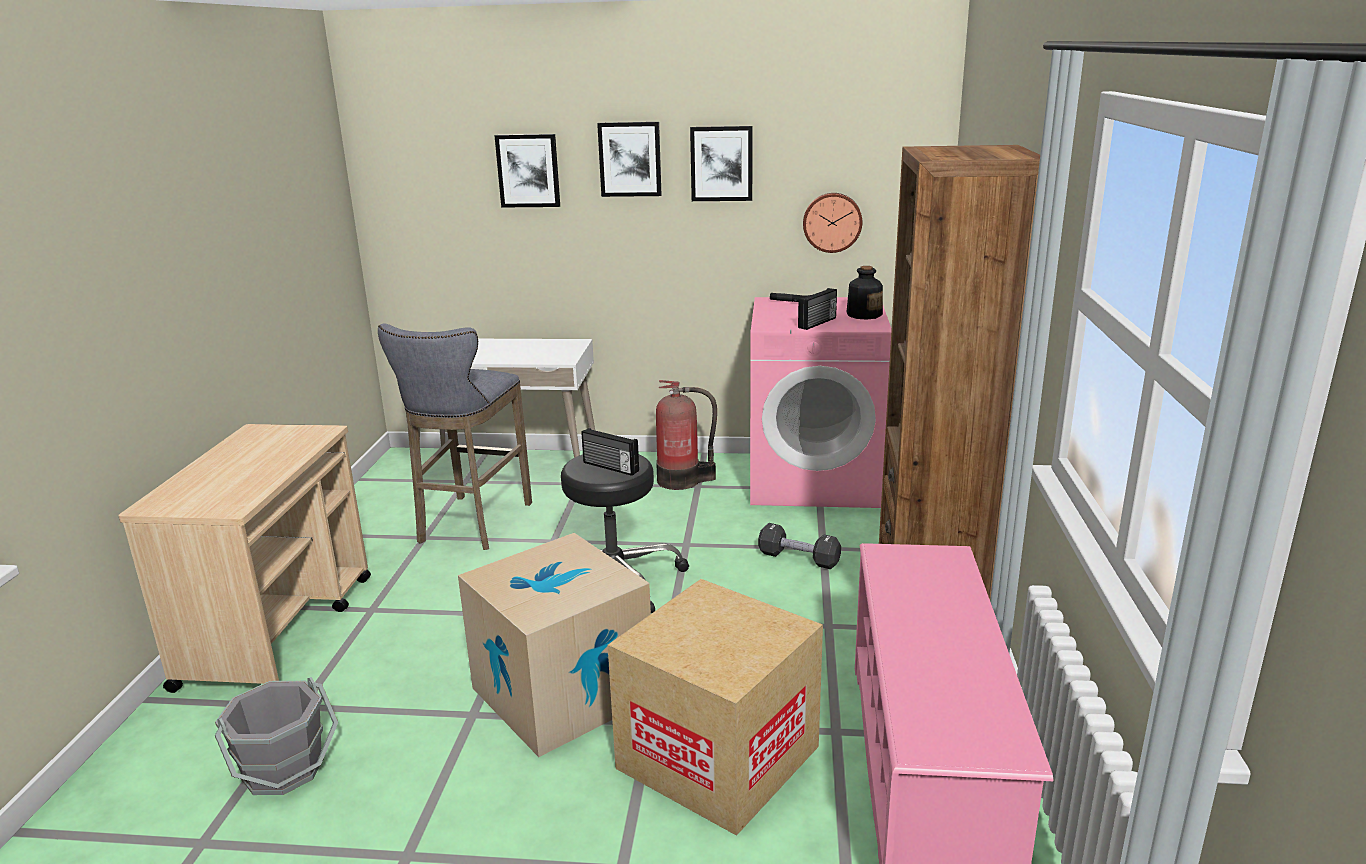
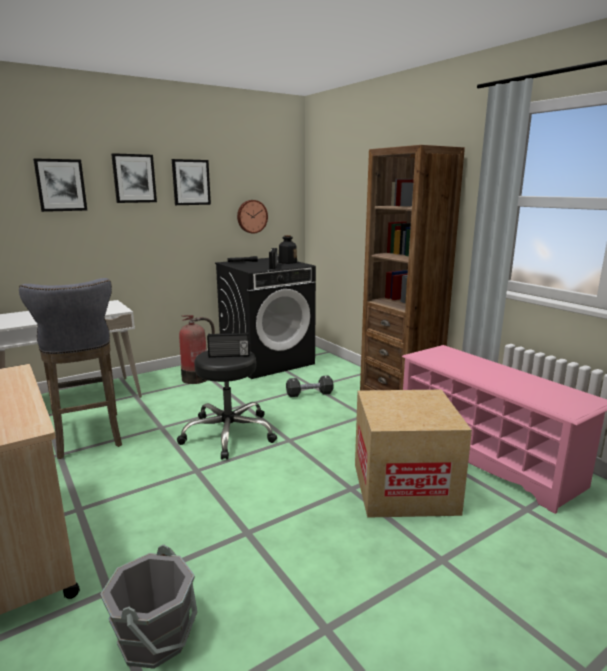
camera: 40 degrees left, 5 degrees down
cardboard box [458,533,651,757] -> none
pink washing machine [750,297,892,508] -> black washing machine [215,258,316,379]

